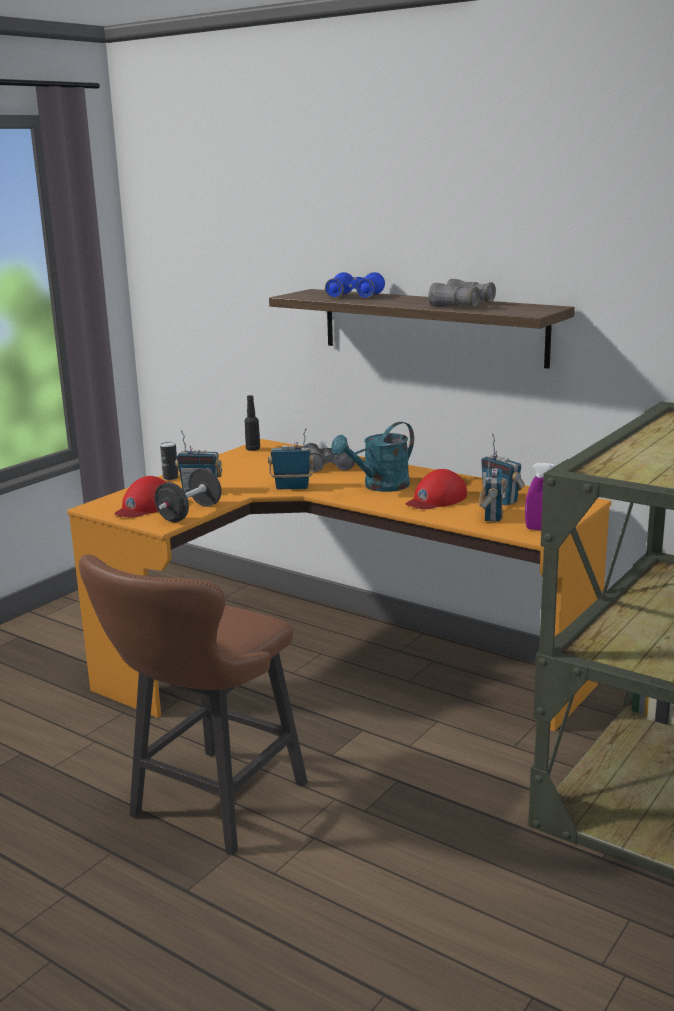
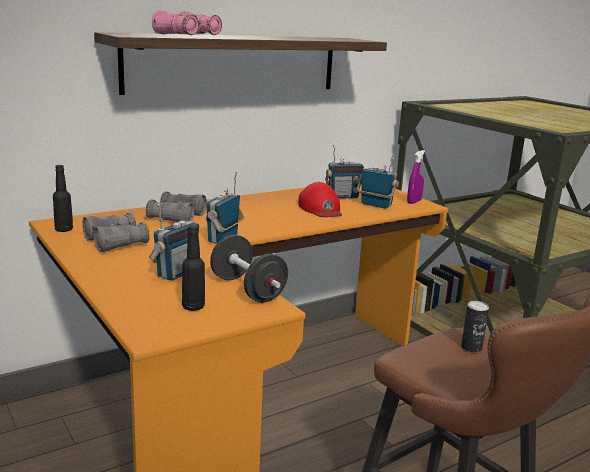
camera: 70 degrees left, 0 degrees up
red cap [114,476,167,518] -> black bottle [182,225,205,311]
can [160,442,179,480] -> can moved to [461,301,489,353]
blue binoculars [325,272,385,298] -> pink binoculars [152,10,222,35]
turquoise watering can [331,422,414,492] -> none
grey binoculars [428,279,496,308] -> grey binoculars moved to [82,212,150,252]

